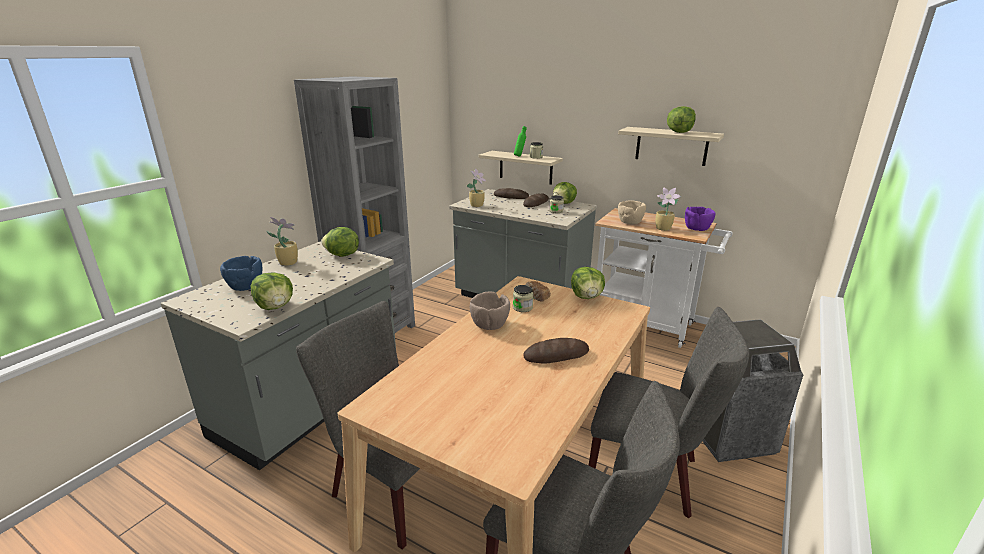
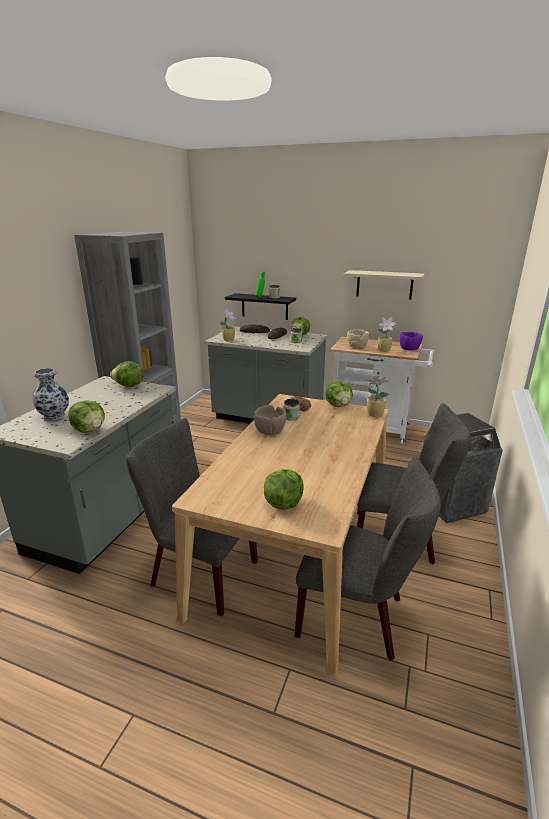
camera: 10 degrees left, 0 degrees up
blue bowl [220,256,262,291] -> vase [33,368,69,421]
potted plant [266,217,298,266] -> potted plant moved to [365,376,390,417]
beige shelf [479,151,563,185] -> black shelf [225,293,296,320]
bread [523,338,589,364] -> none
lettuce [667,106,696,133] -> lettuce moved to [264,469,304,510]

